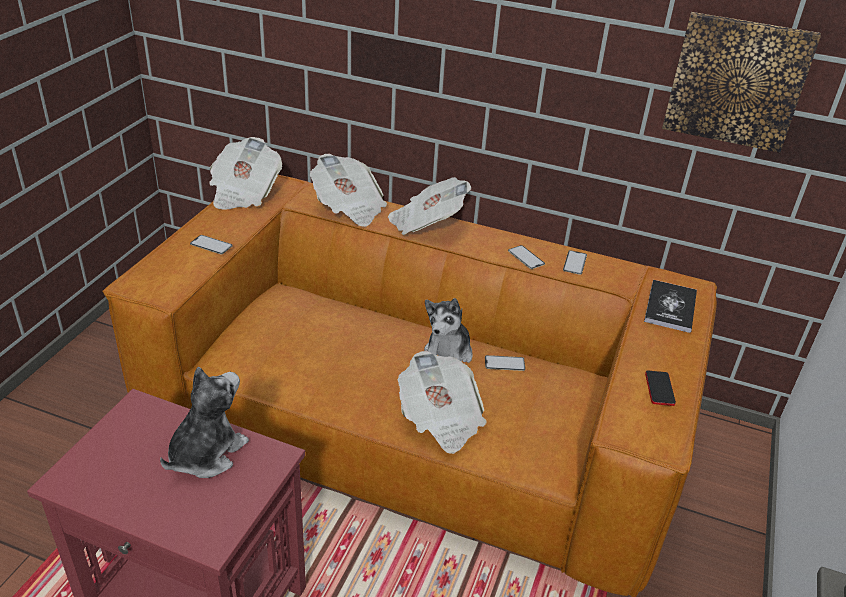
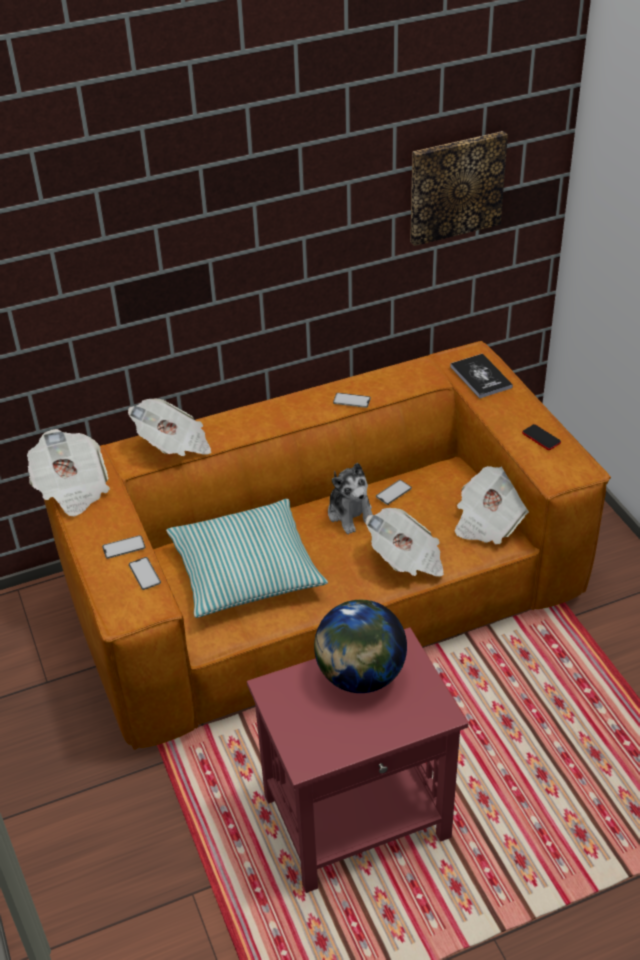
camera: 40 degrees left, 5 degrees up
plush toy [160,366,249,478] -> globe [314,600,407,693]
newspaper [388,177,471,235] -> newspaper moved to [455,466,529,544]
phone [563,250,587,275] -> phone moved to [129,557,161,590]
none -> pillow [166,499,328,618]

